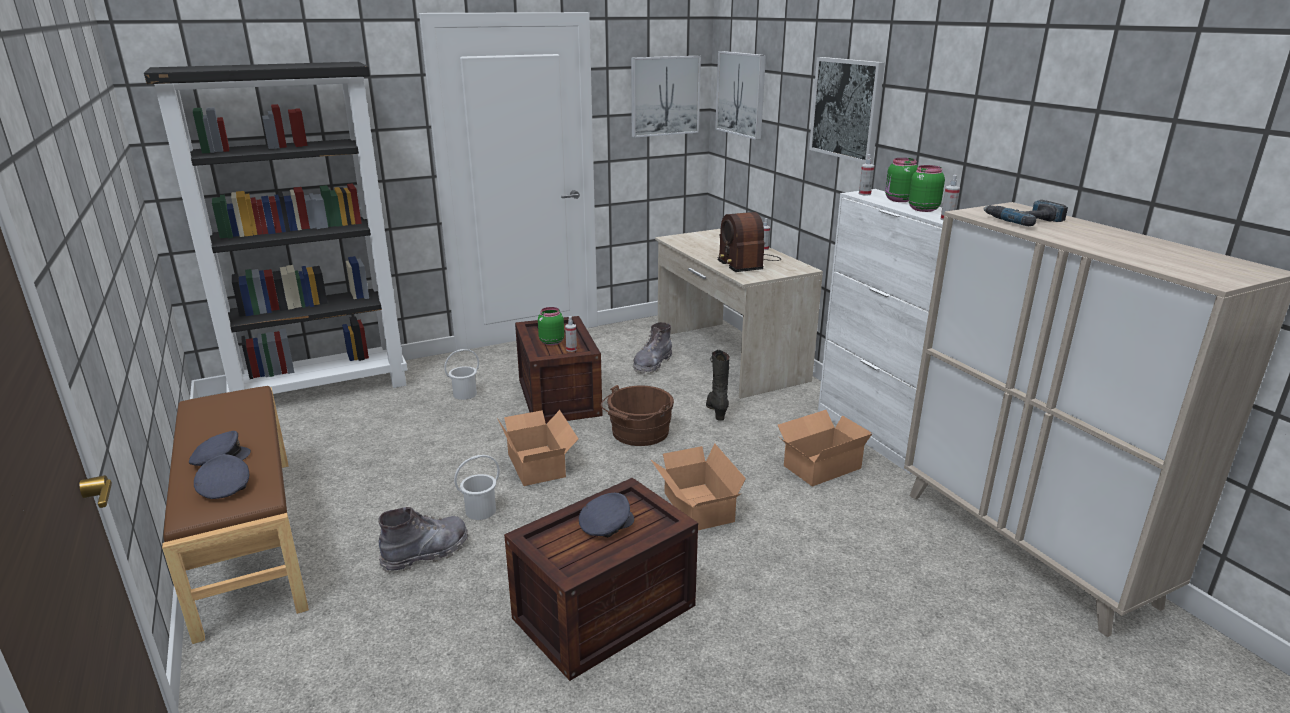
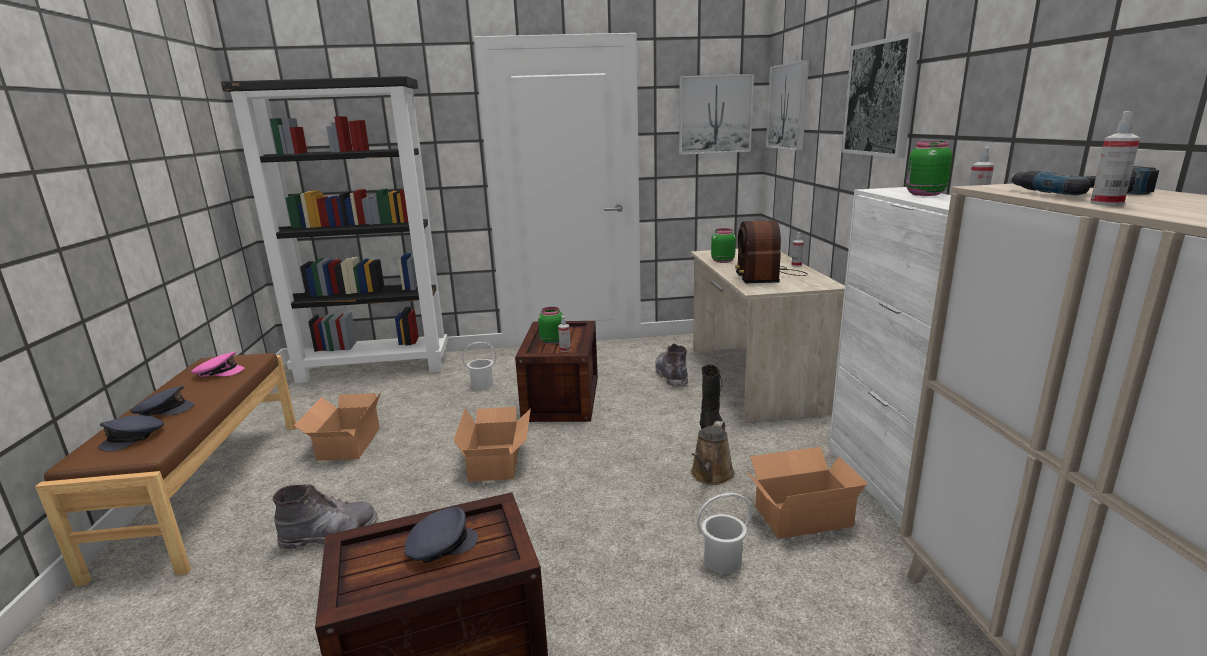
camera: 20 degrees right, 5 degrees down
grey cap [194,454,249,499] -> grey cap turned 150 degrees counterclockwise [98,415,164,452]
white bucket [454,455,500,520] -> white bucket moved to [697,493,752,574]
brown bucket [601,385,674,446] -> none
grey boot [633,322,672,374] -> grey boot turned 120 degrees clockwise [655,343,688,388]
cardboard box [650,444,746,530] -> cardboard box moved to [294,392,381,461]
spray bottle [859,154,874,195] -> spray bottle moved to [1090,111,1140,206]
green jar [909,165,945,212] -> green jar moved to [711,228,736,263]
none -> pink cap [191,352,245,377]
none -> brown watering can [691,421,735,485]

